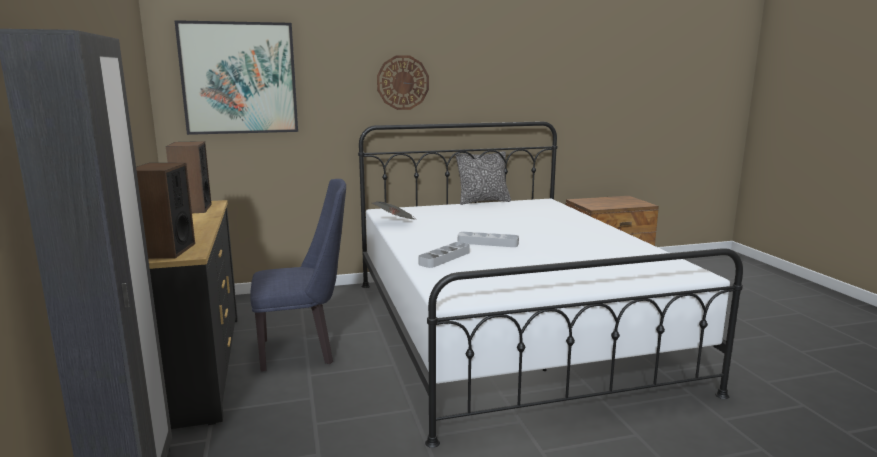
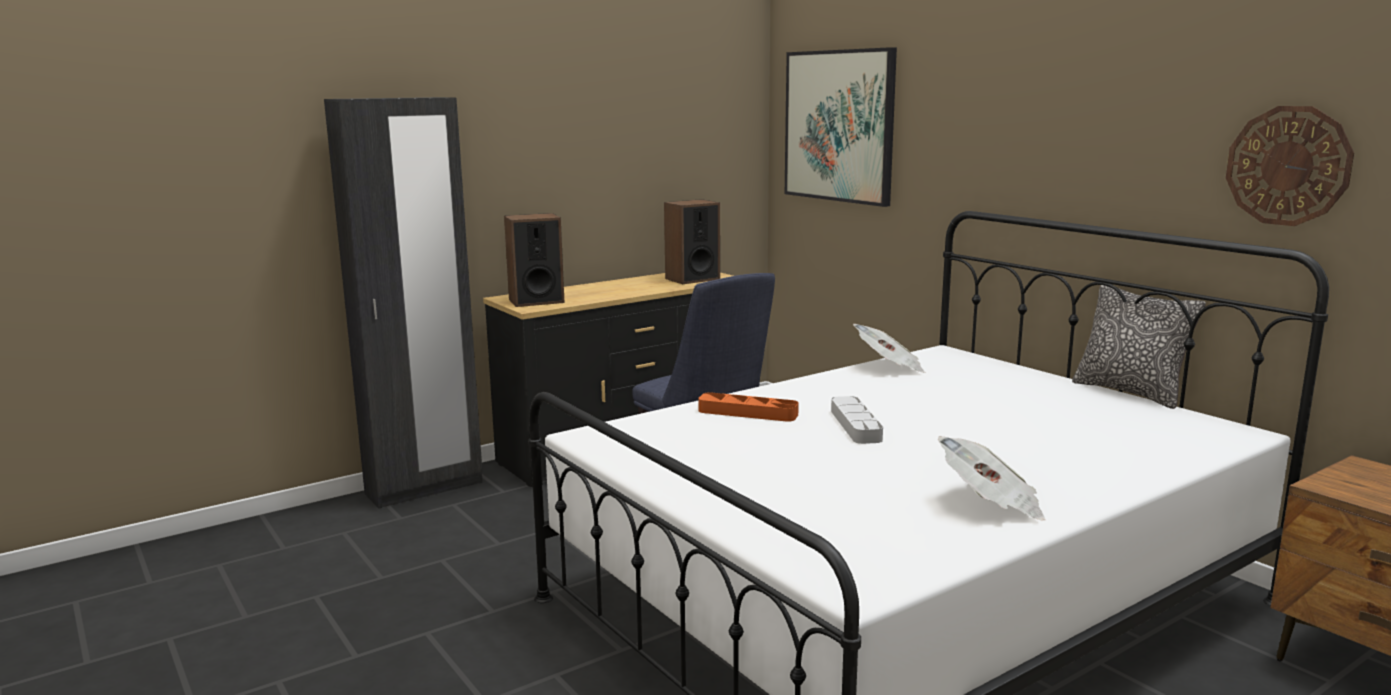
camera: 70 degrees right, 0 degrees up
wall clock [377,55,429,110] -> wall clock moved to [1226,106,1354,226]
grey tray [419,242,470,268] -> orange tray [698,392,799,422]
none -> newspaper [938,436,1045,521]

